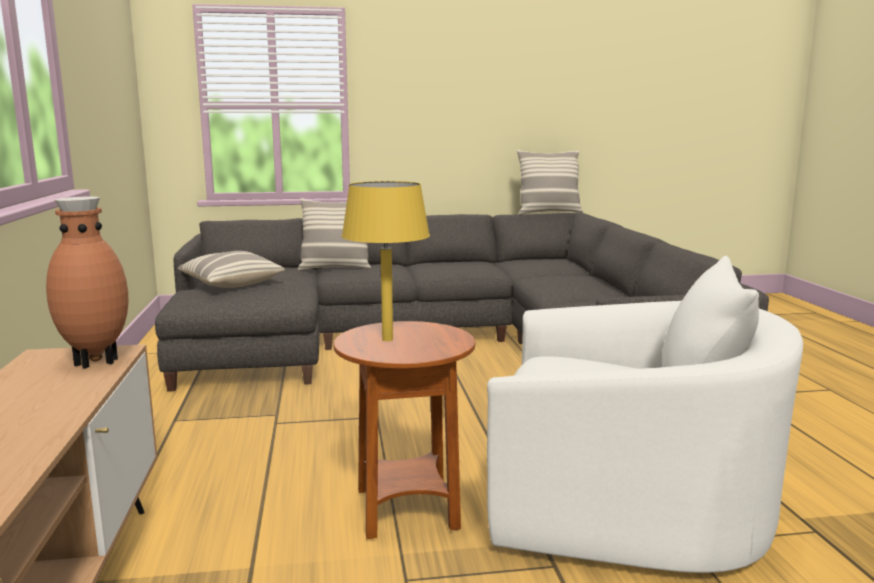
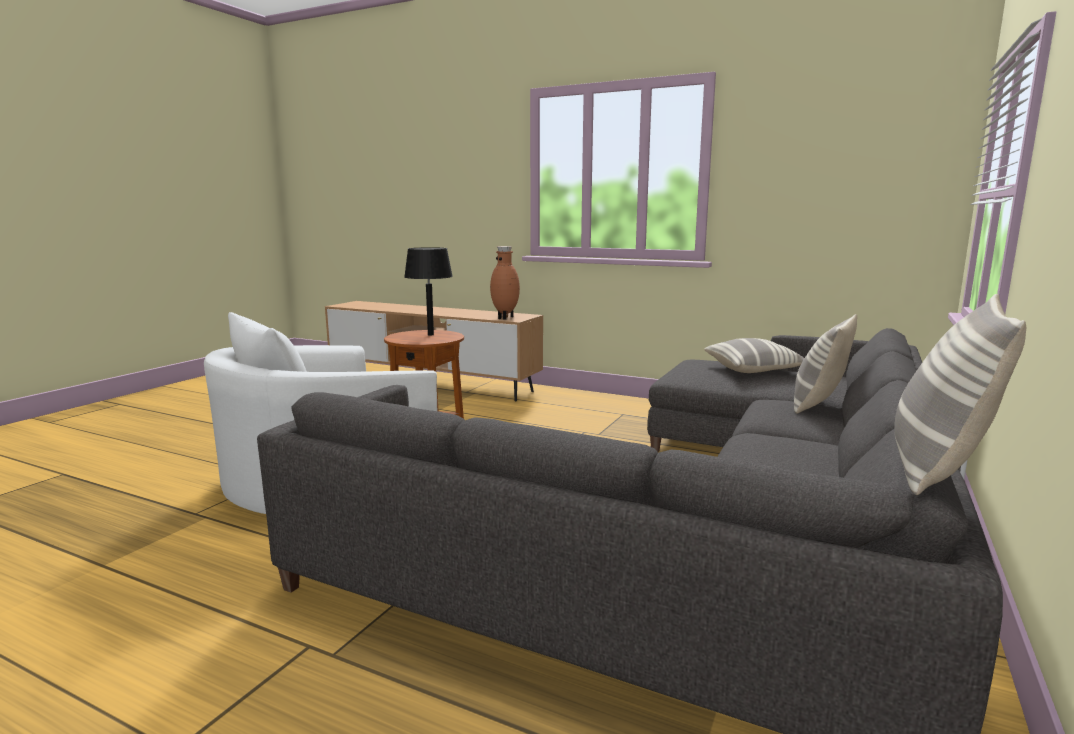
camera: 125 degrees right, 0 degrees up
yellow table lamp [342,181,430,341] -> black table lamp [404,247,453,336]

